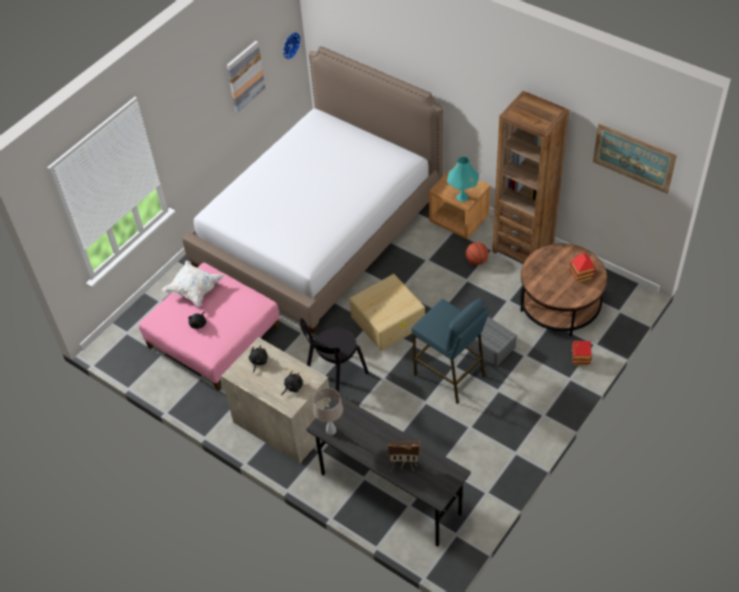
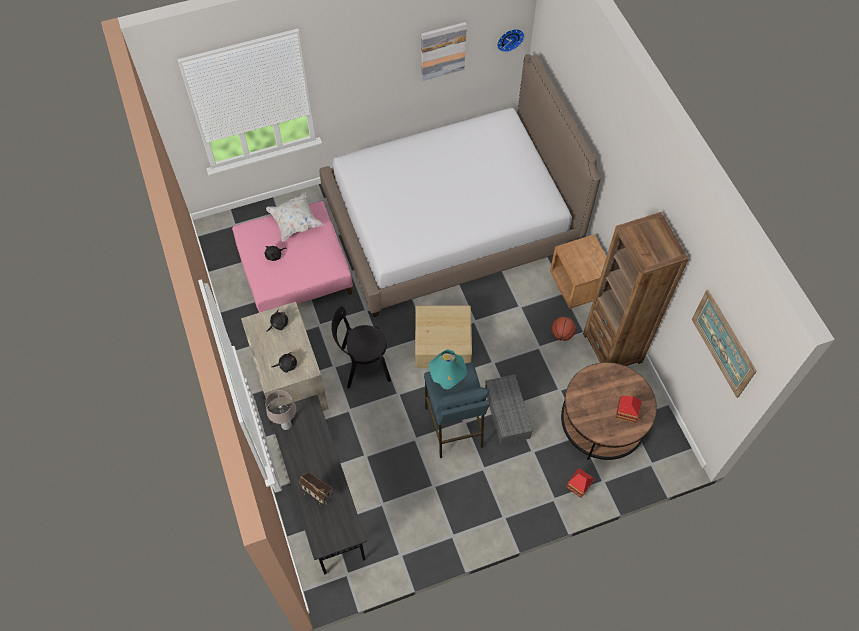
camera: 30 degrees right, 10 degrees up
turquoise table lamp [447,156,479,202] -> turquoise table lamp moved to [429,349,467,389]

